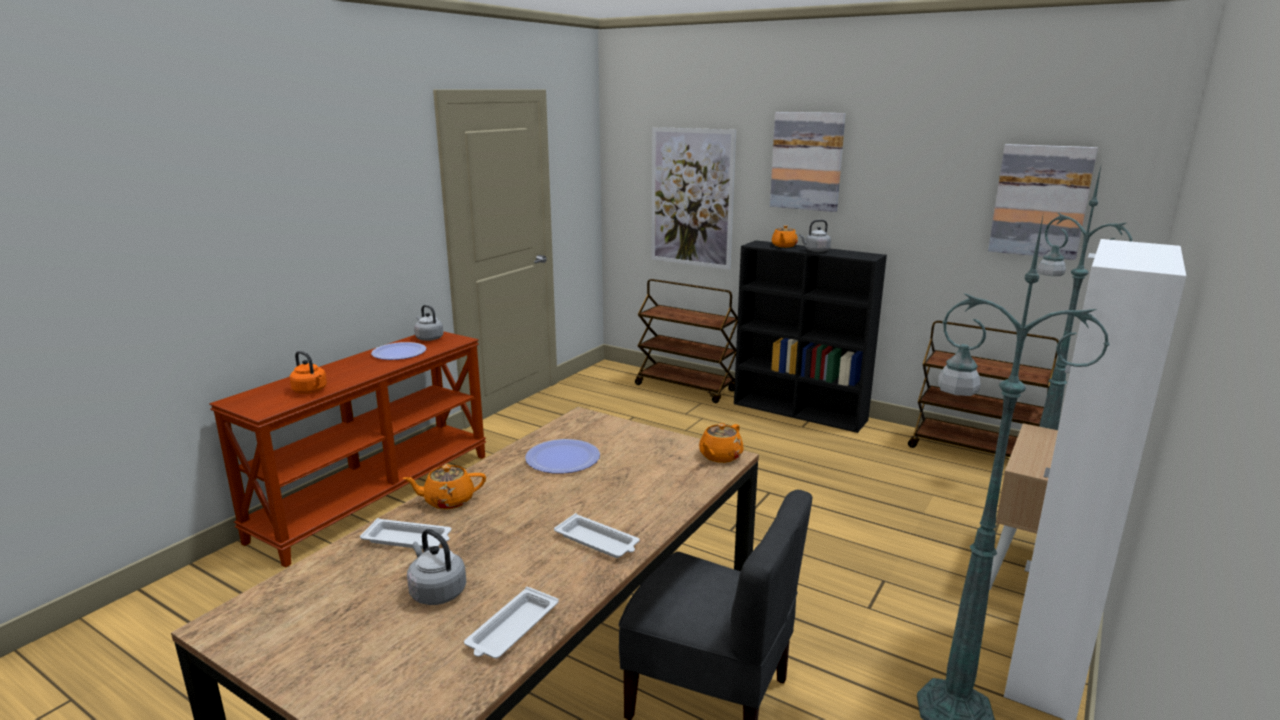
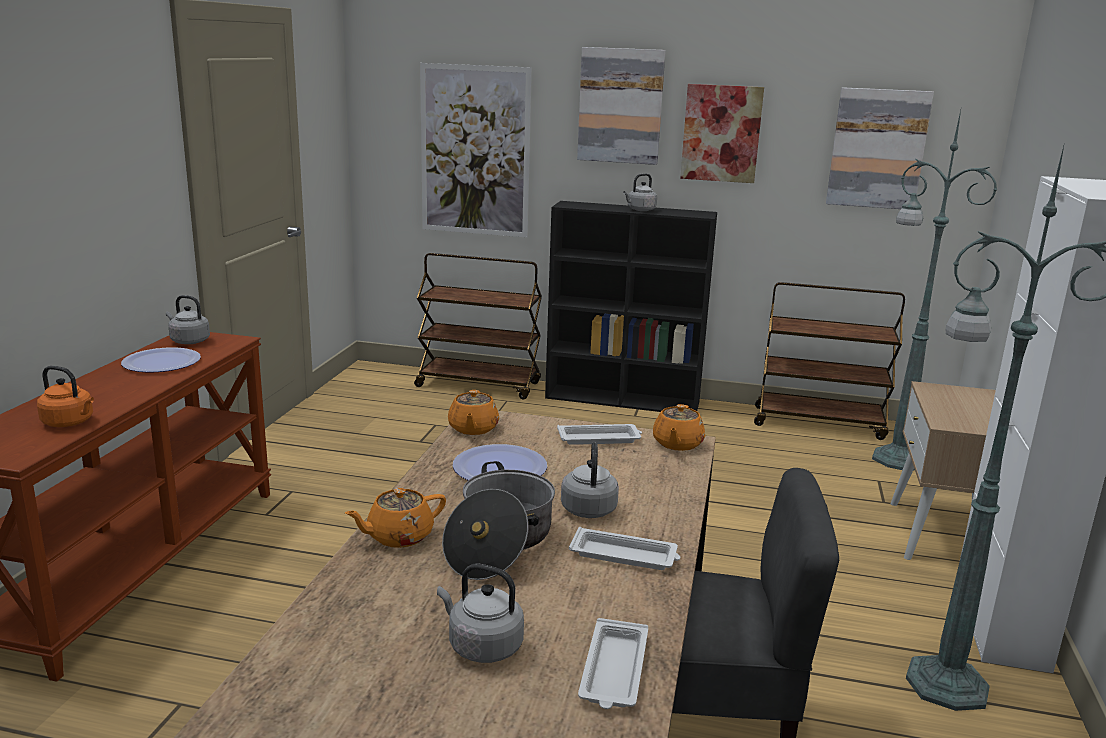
camera: 20 degrees left, 0 degrees up
white tray [360,518,452,549] -> white tray moved to [557,424,642,445]
orange teapot [772,225,798,247] -> orange teapot moved to [448,390,499,435]
none -> cooking pot [442,461,555,580]
none -> grey kettle [561,442,619,518]
none -> picture [680,84,764,183]

